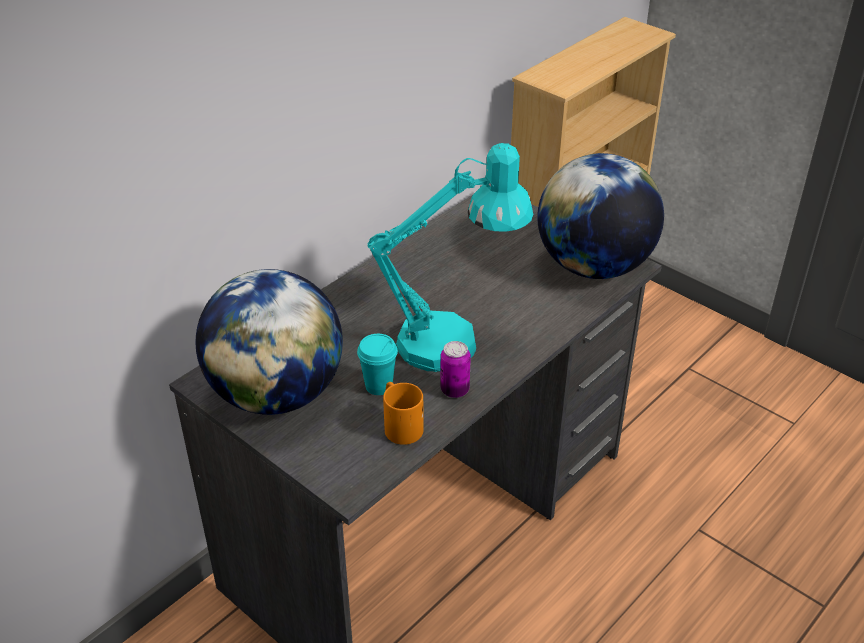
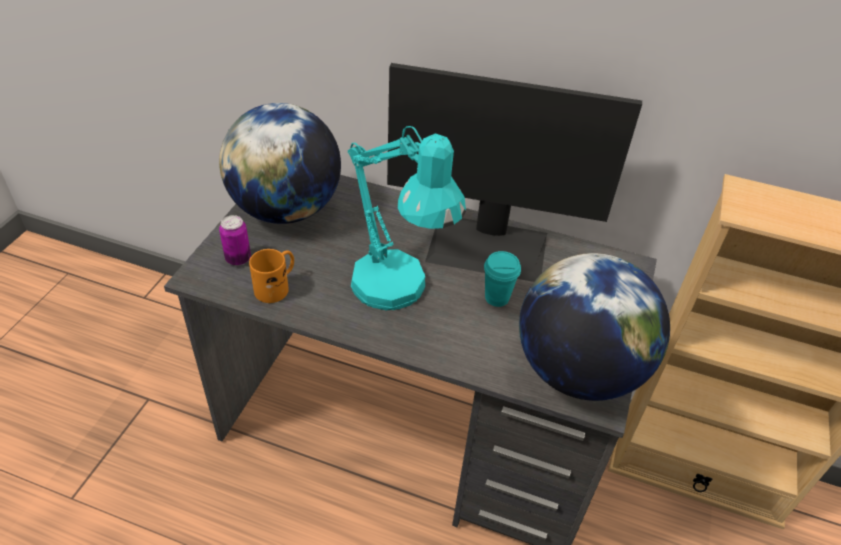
camera: 65 degrees right, 5 degrees up
turquoise cup [357,334,398,395] -> turquoise cup moved to [484,251,521,307]
can [440,341,471,398] -> can moved to [219,215,251,266]
none -> monitor [387,63,642,282]

